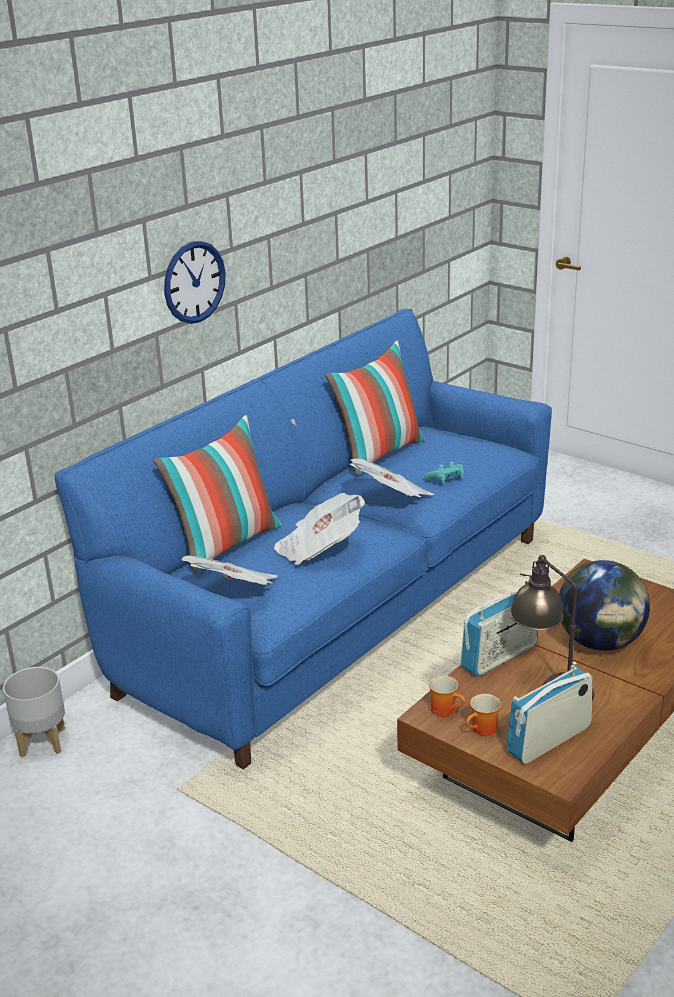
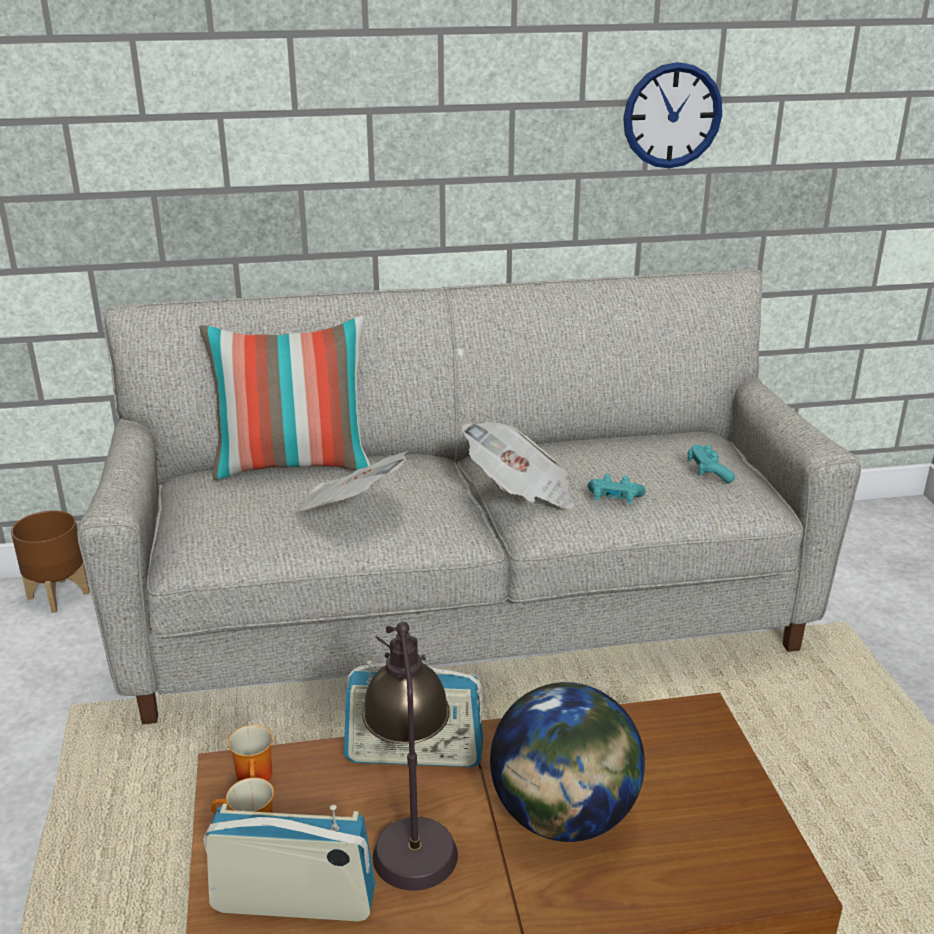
camera: 40 degrees right, 0 degrees up
grey planter [3,667,65,757] -> brown planter [11,510,90,613]
blue sofa [55,309,552,769] -> grey sofa [77,268,861,724]
wall clock [164,241,226,324] -> wall clock moved to [623,62,722,168]
newspaper [182,555,278,585] -> none
pillow [326,341,425,476] -> none
none -> turquoise game controller [687,444,735,483]

